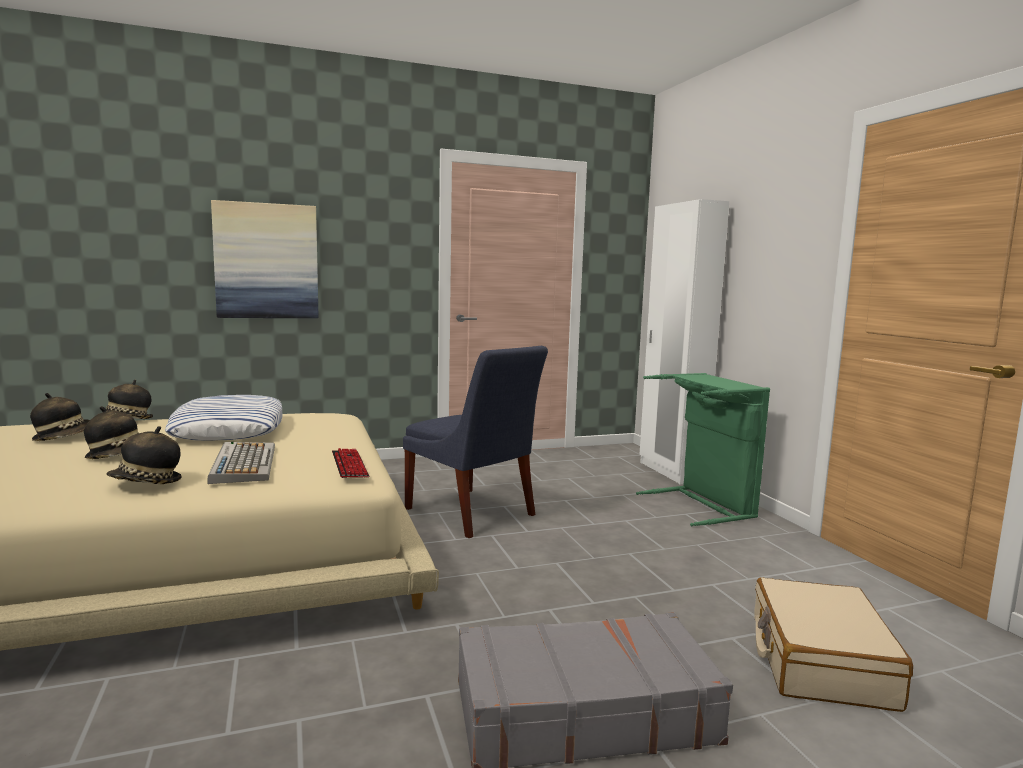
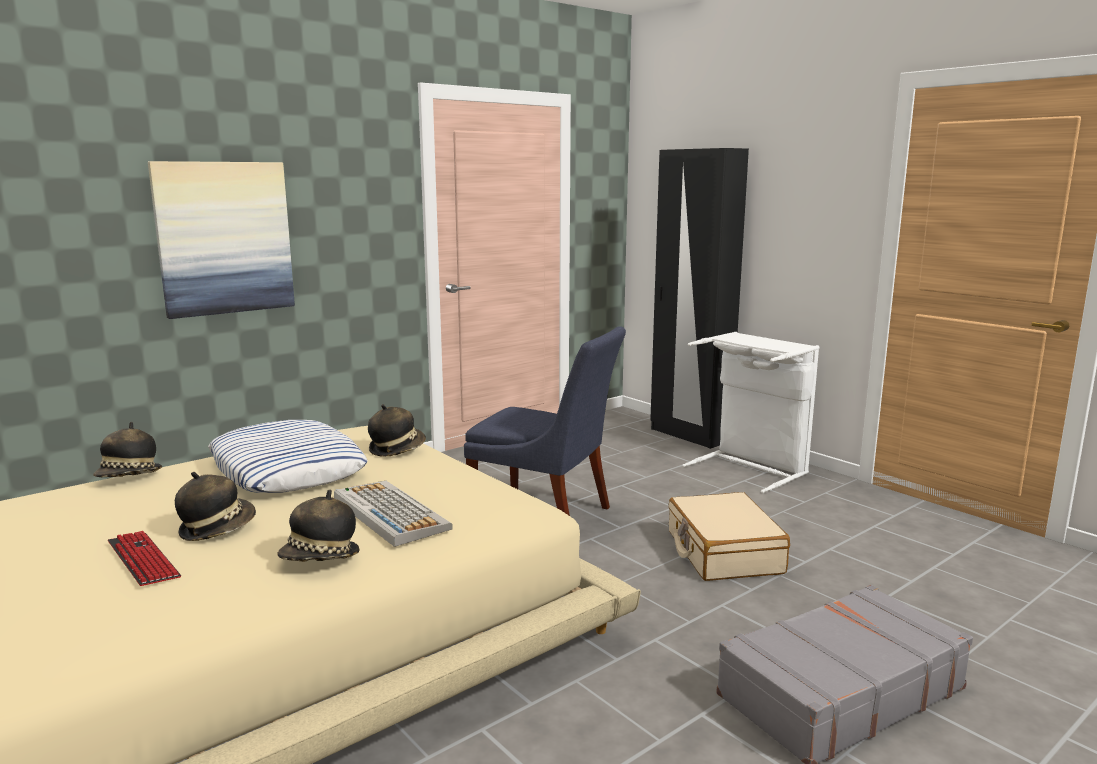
camera: 20 degrees left, 5 degrees up
hat [30,393,90,441] -> hat moved to [368,404,426,457]
keyboard [332,448,369,478] -> keyboard moved to [108,531,181,586]
green laundry basket [636,373,770,526] -> white laundry basket [682,332,819,493]
white wardrobe [639,199,729,484] -> black wardrobe [650,148,749,449]
beige suitcase [754,577,913,712] -> beige suitcase moved to [668,492,790,581]

